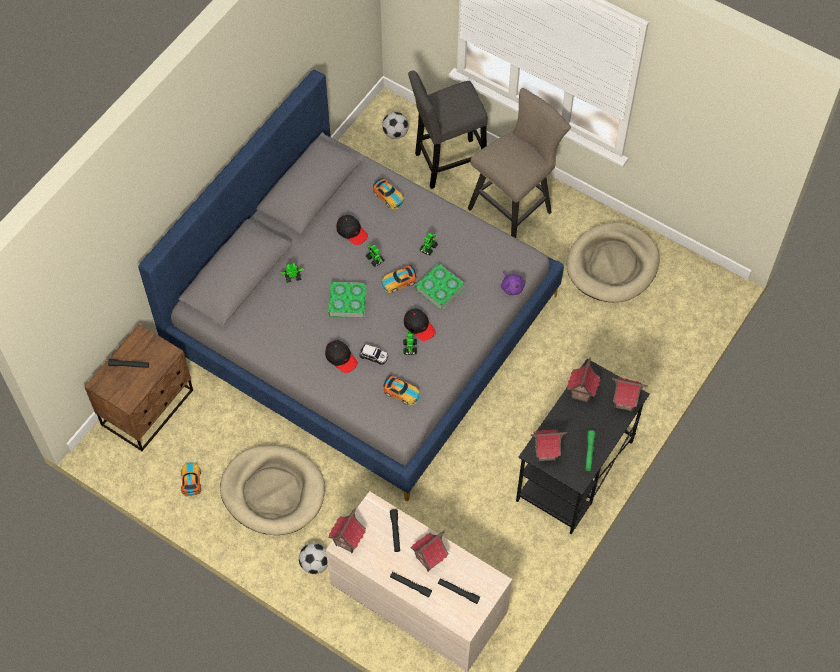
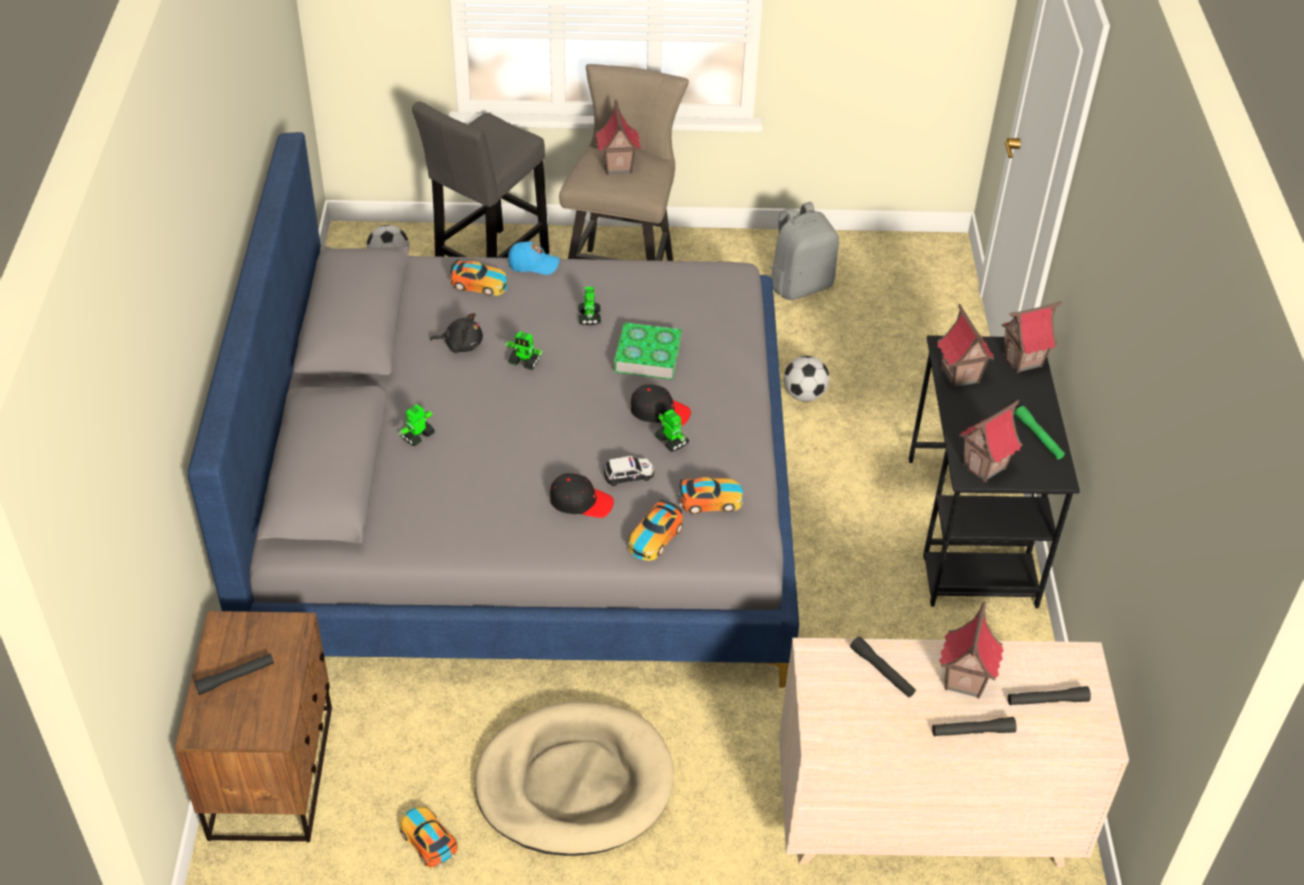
camera: 35 degrees left, 15 degrees down
football [299,543,328,574] -> football moved to [784,356,829,402]
book [328,282,366,318] -> none
toy house [329,508,366,553] -> toy house moved to [595,99,641,175]
black cap [336,215,368,245] -> black plush toy [430,313,483,353]
toy car [382,265,416,293] -> toy car moved to [628,500,683,561]
purple plush toy [501,271,525,295] -> none
beige dog bed [566,222,660,302] -> grey backpack [769,202,839,300]
none -> blue cap [508,242,560,275]

